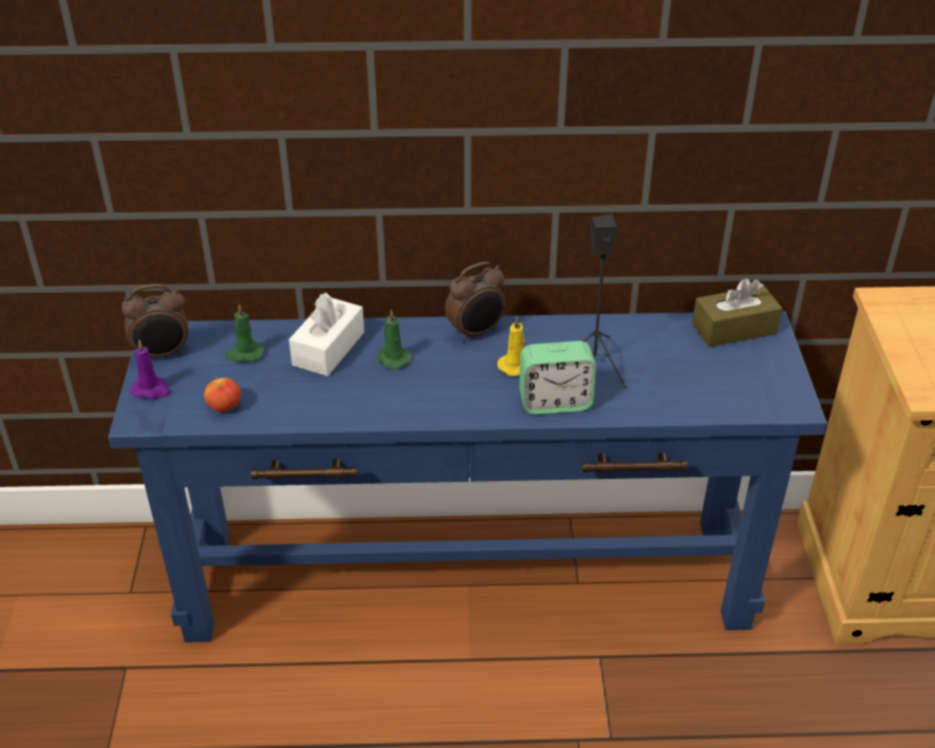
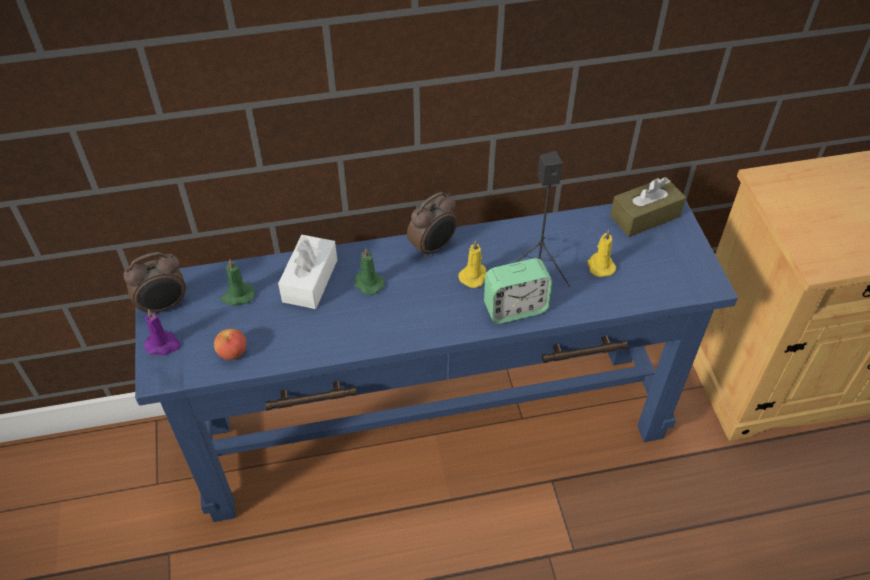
camera: 10 degrees left, 10 degrees up
none -> yellow candle [588,230,617,277]

